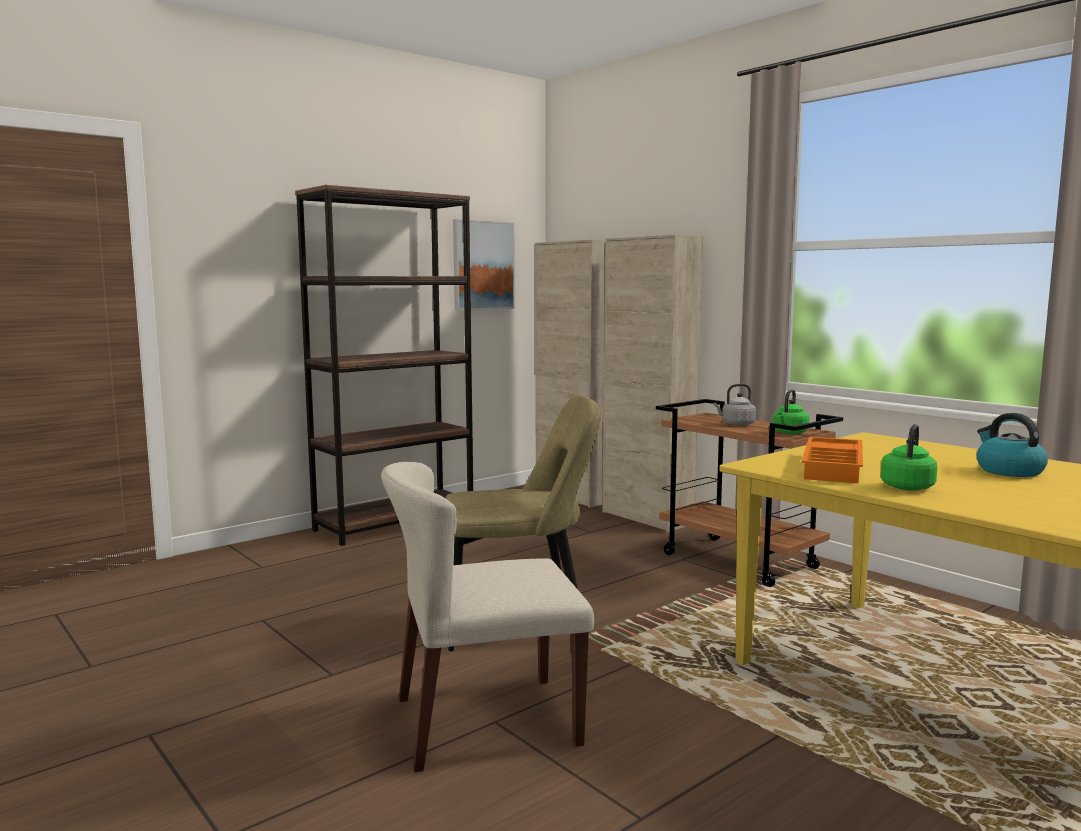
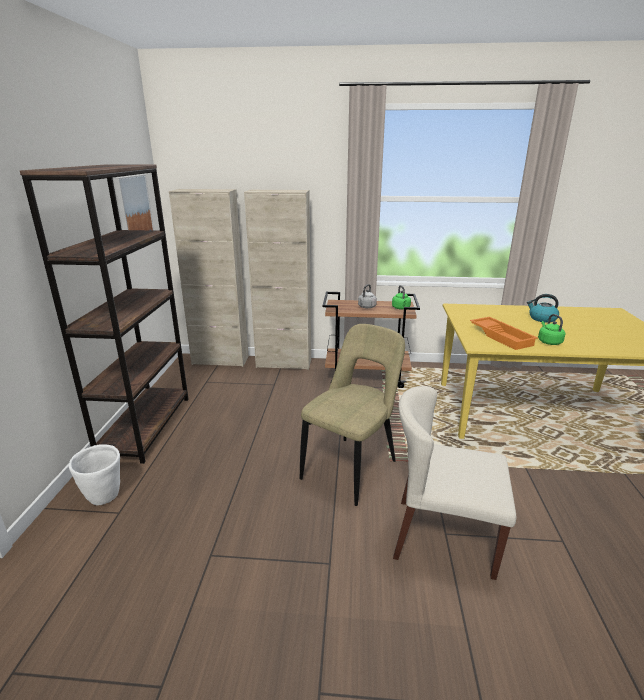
camera: 45 degrees left, 15 degrees up
beige chair [381,462,594,772] -> beige chair turned 75 degrees clockwise [393,386,516,580]
none -> white planter [69,444,120,505]

